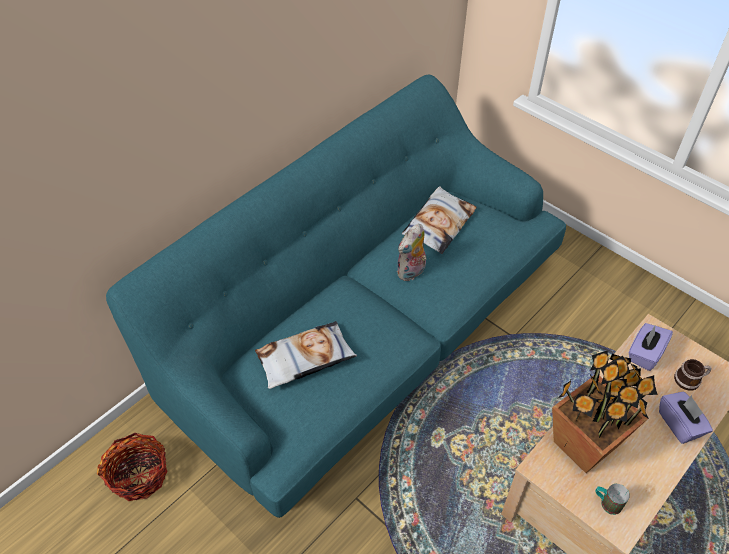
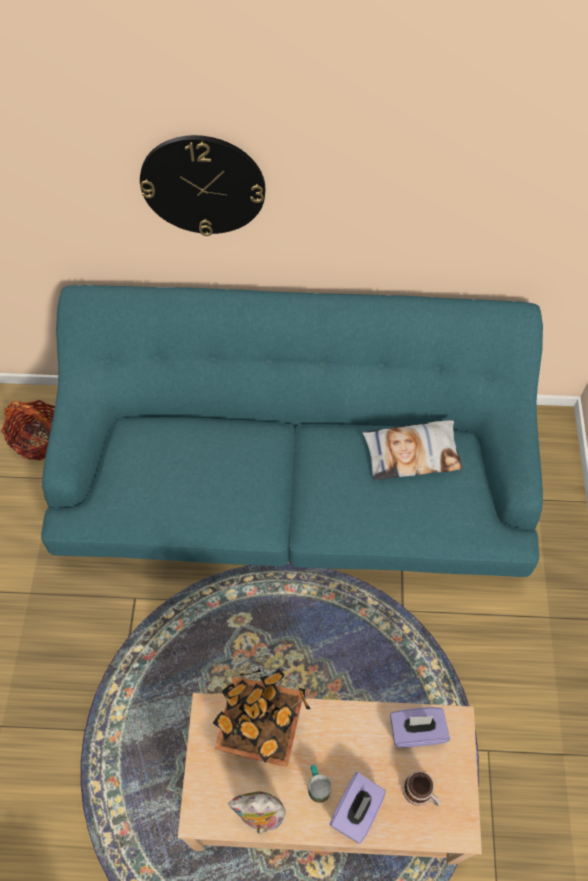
camera: 50 degrees right, 10 degrees up
pillow [255,321,357,389] -> none
plush toy [397,224,427,281] -> plush toy moved to [228,791,287,834]
mug [596,484,630,515] -> mug moved to [308,765,331,803]
none -> wall clock [140,135,265,236]

